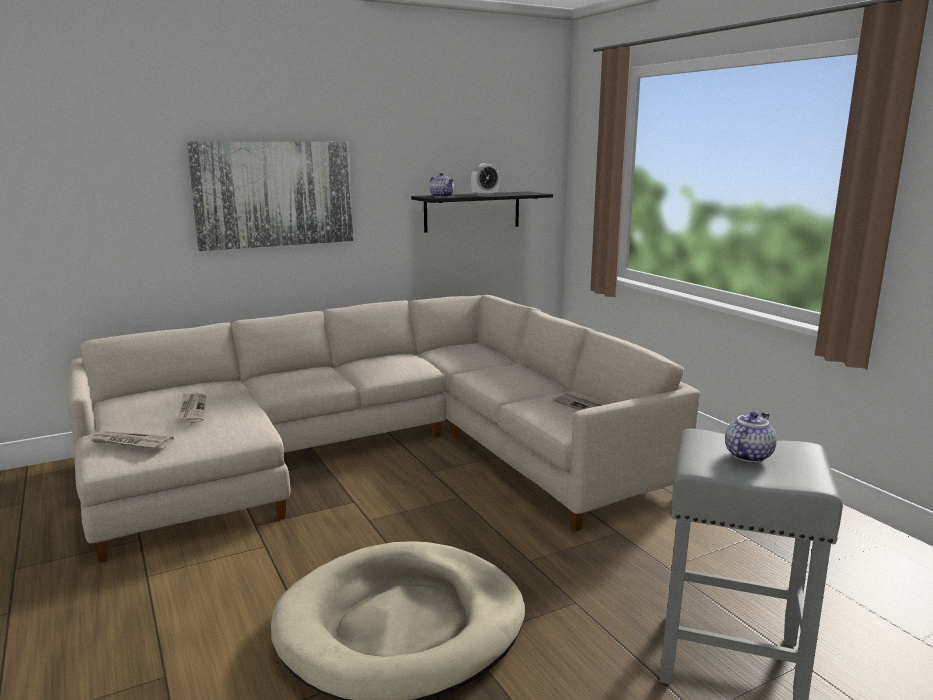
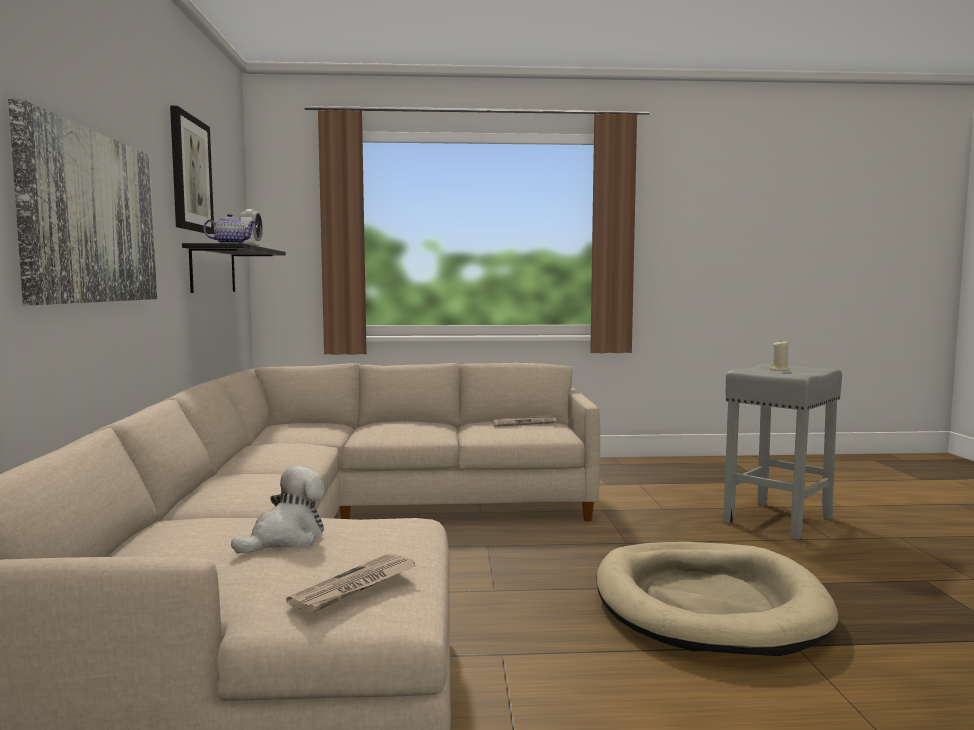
camera: 65 degrees left, 10 degrees down
newspaper [176,393,206,423] -> plush toy [231,466,325,554]
teapot [725,411,777,462] -> beige candle [770,342,790,371]
none -> picture [170,106,214,234]

